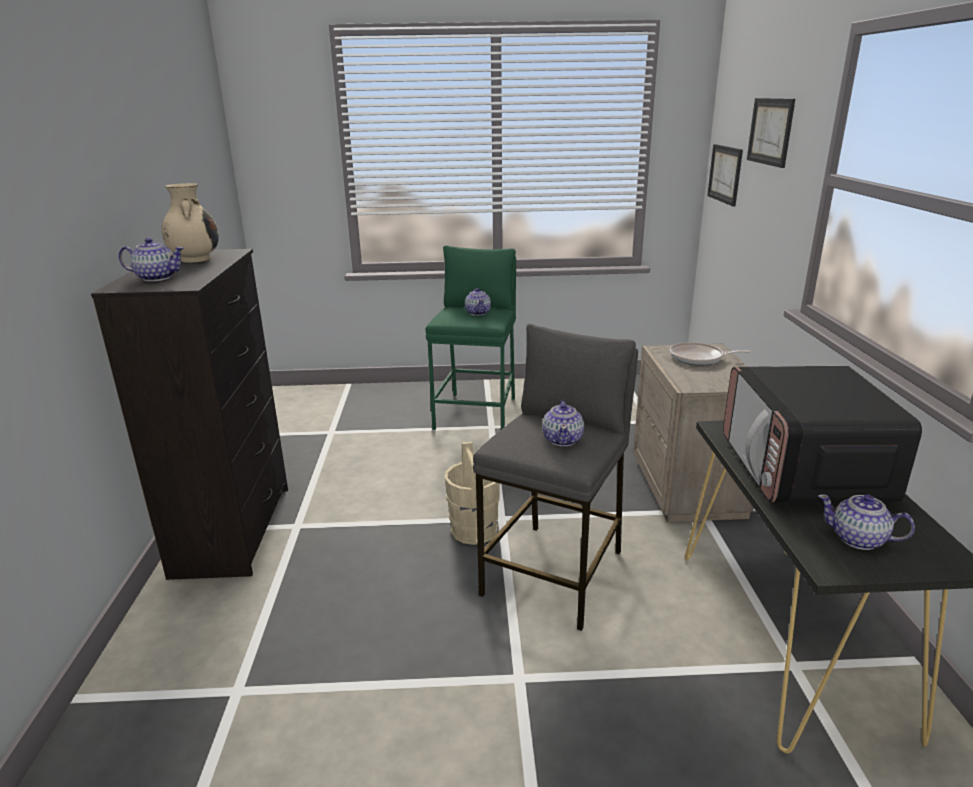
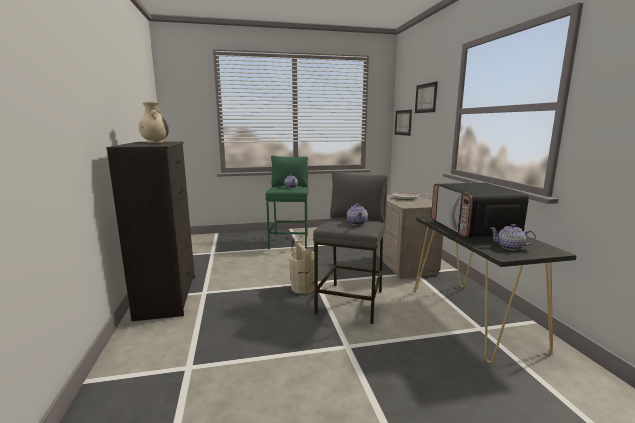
camera: 10 degrees left, 10 degrees down
teapot [119,238,184,281] -> none

